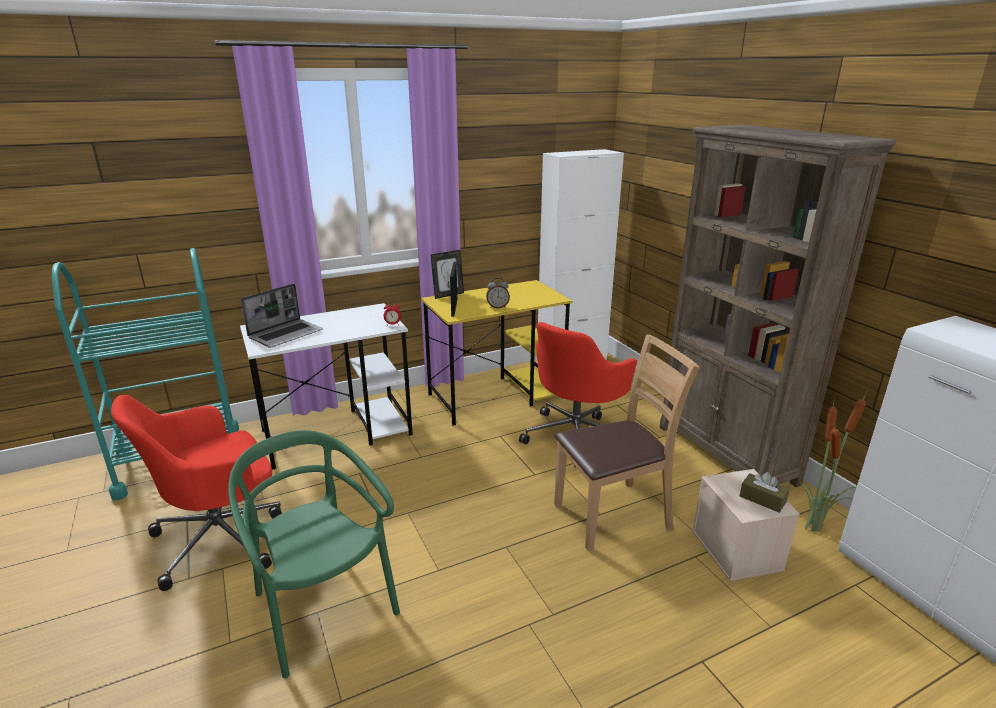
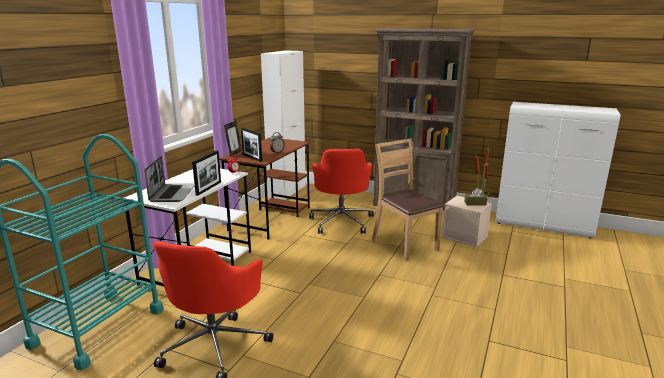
camera: 40 degrees left, 5 degrees down
green chair [228,430,400,678] -> none
yellow desk [421,280,573,426] -> brown desk [219,137,310,240]
brown chair [554,335,700,551] -> brown chair turned 60 degrees counterclockwise [372,139,445,261]
none -> picture frame [192,151,221,196]

